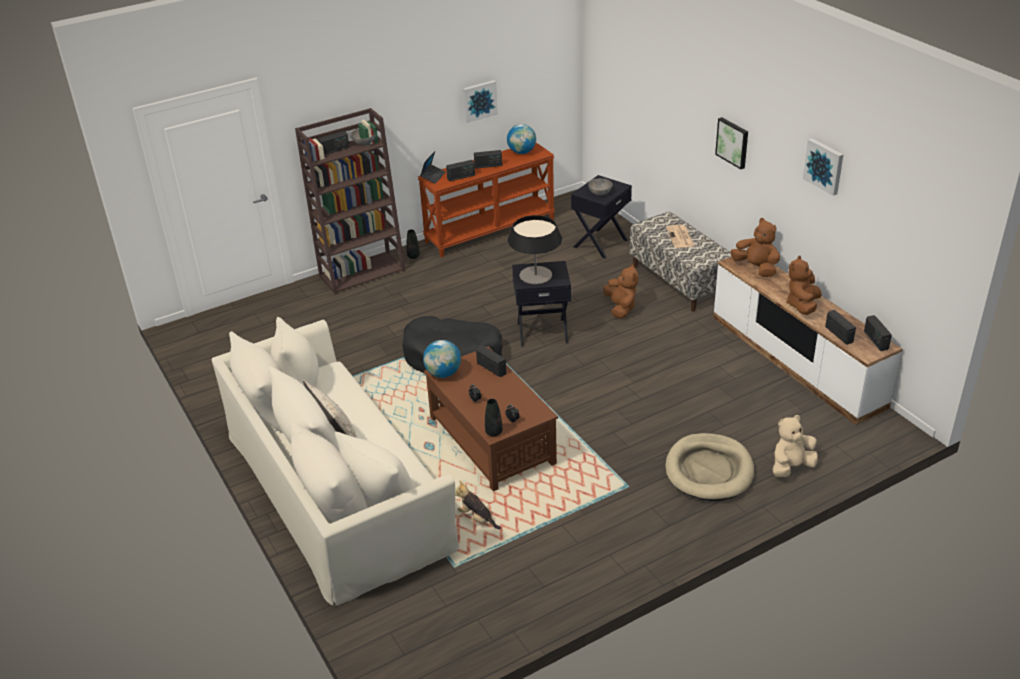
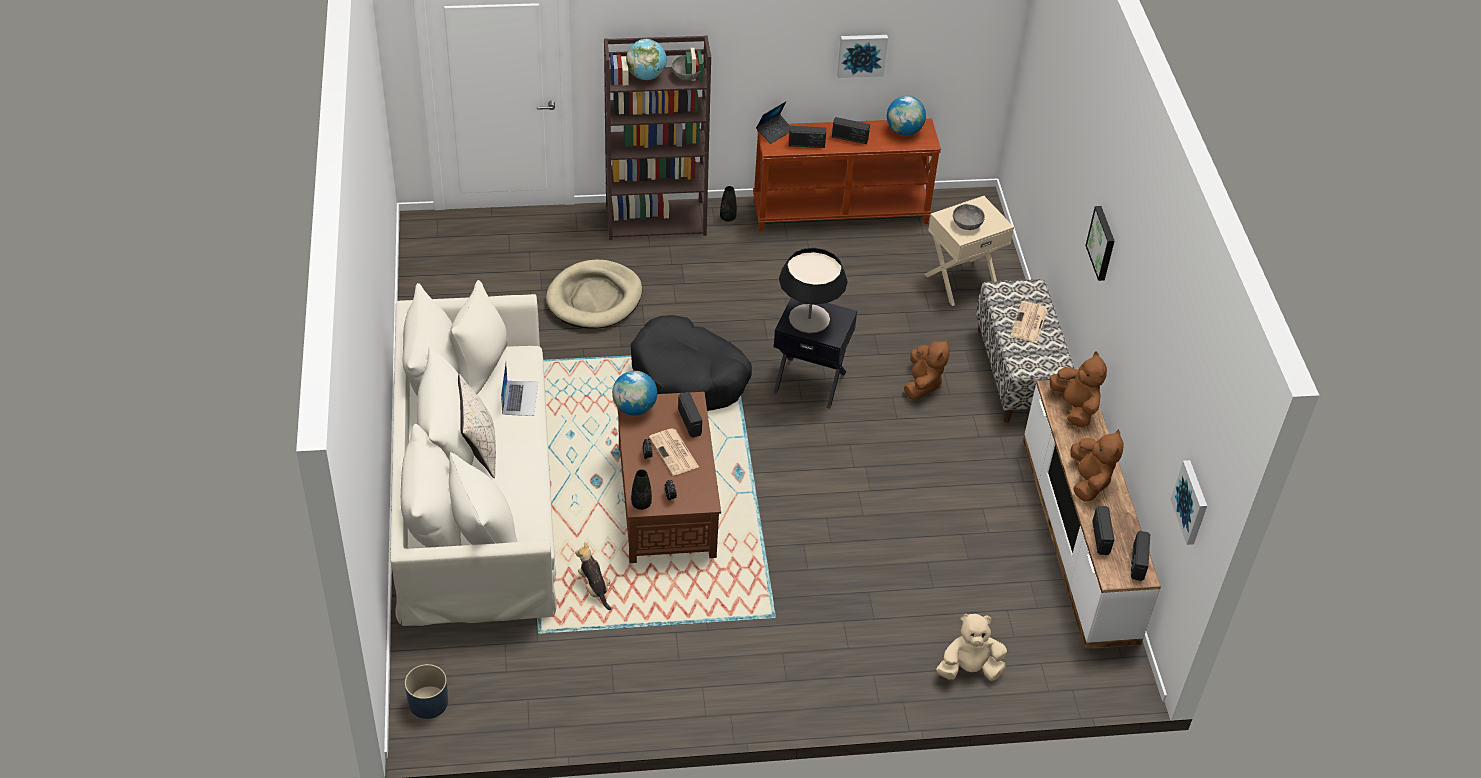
camera: 20 degrees right, 10 degrees up
radio [318,131,349,155] -> globe [626,39,667,80]
black side table [571,175,632,259] -> beige side table [925,196,1014,306]
beige dog bed [665,433,754,501] -> beige dog bed moved to [546,259,642,328]
brown plush toy [786,256,822,315] -> brown plush toy turned 135 degrees clockwise [1071,429,1124,502]
picture [803,138,843,196] -> picture moved to [1170,460,1207,545]
none -> blue planter [405,664,448,719]
none -> laptop [501,362,538,416]
none -> newspaper [649,429,699,476]

